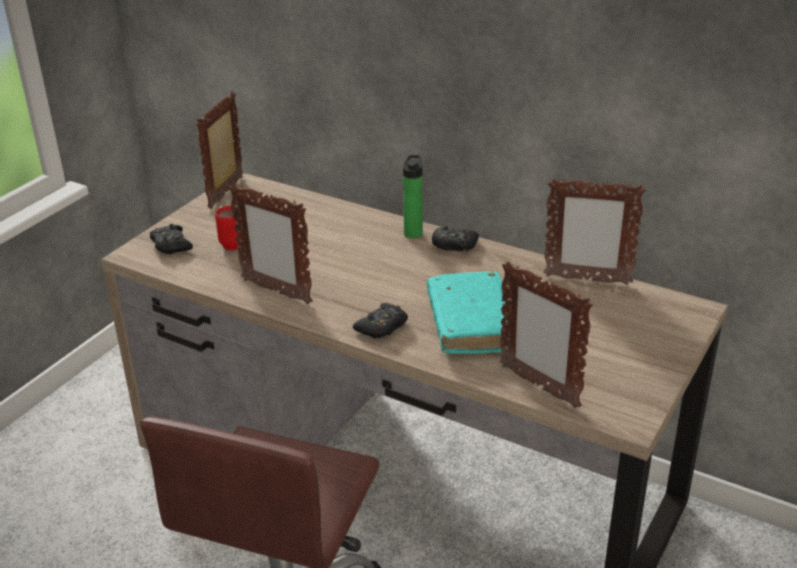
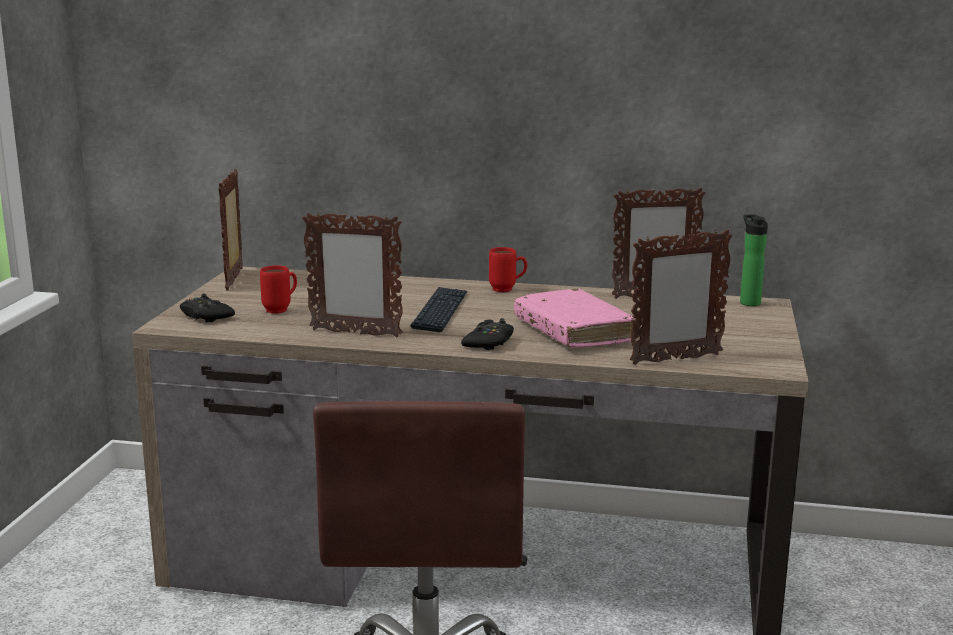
camera: 20 degrees left, 15 degrees down
bottle [403,155,423,238] -> bottle moved to [740,214,768,306]
turquoise book [427,271,510,354] -> pink book [514,288,636,348]
black game controller [432,226,479,252] -> red mug [489,247,527,292]
picture frame [500,261,593,408] -> picture frame turned 45 degrees counterclockwise [630,229,732,365]
none -> keyboard [411,287,468,332]

